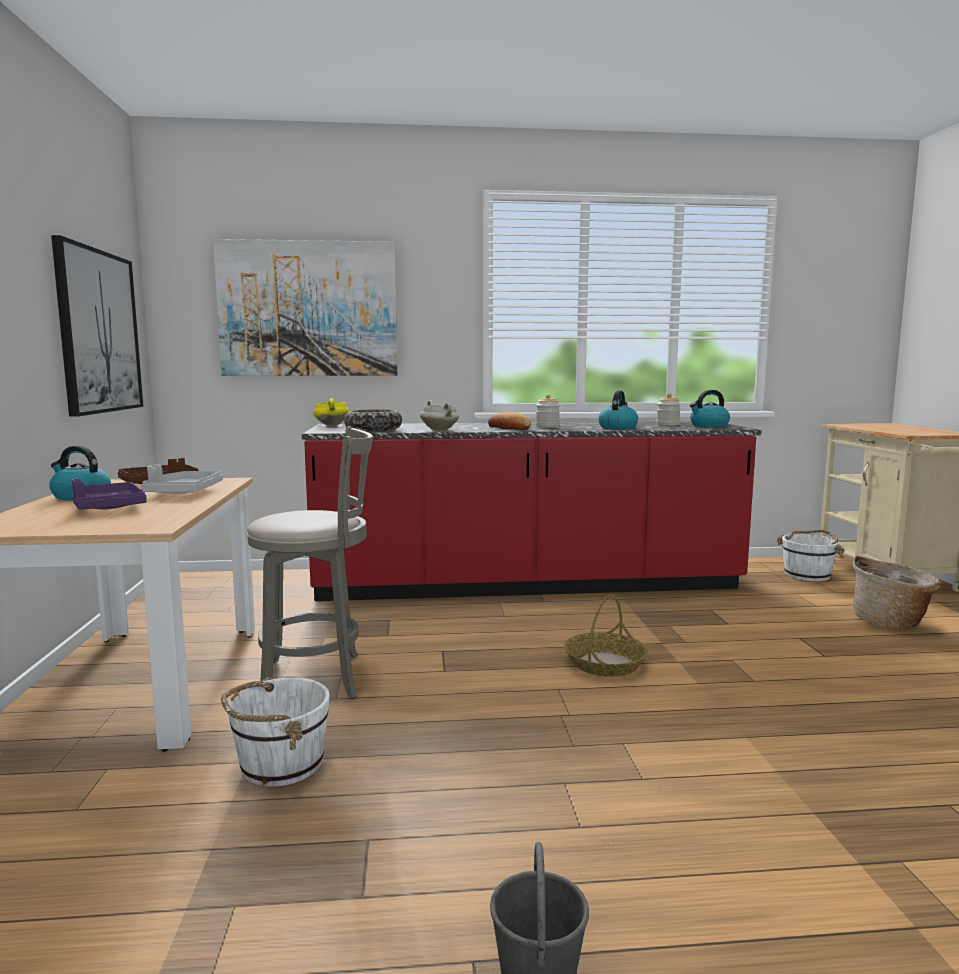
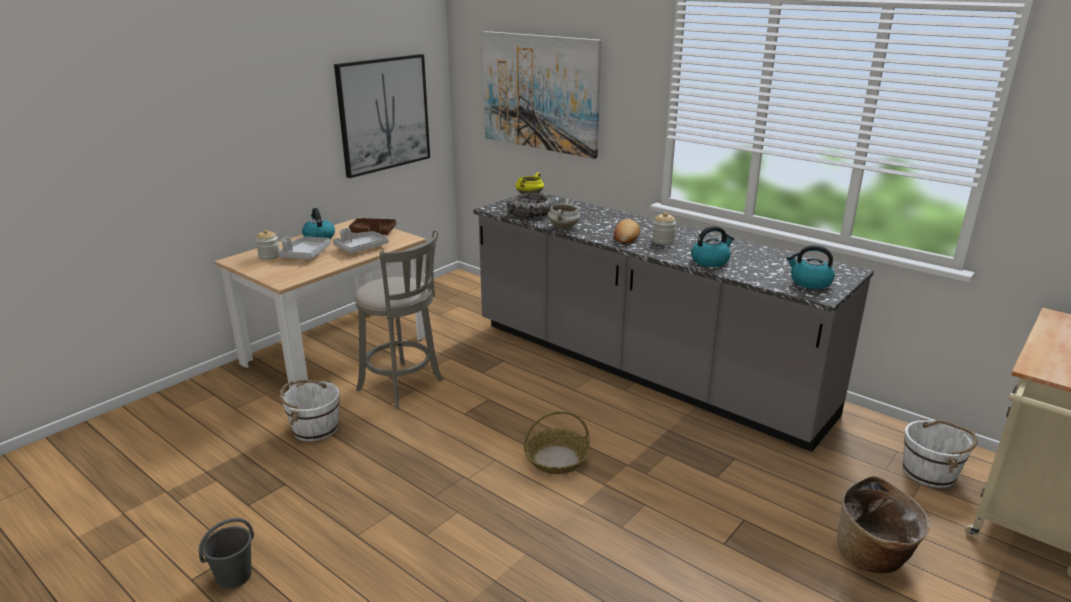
camera: 45 degrees right, 15 degrees up
purple tray [72,479,147,510] -> grey tray [279,237,330,259]
red counter [302,421,762,601] -> grey counter [474,192,874,452]
jar [656,393,681,426] -> jar moved to [256,230,279,260]

